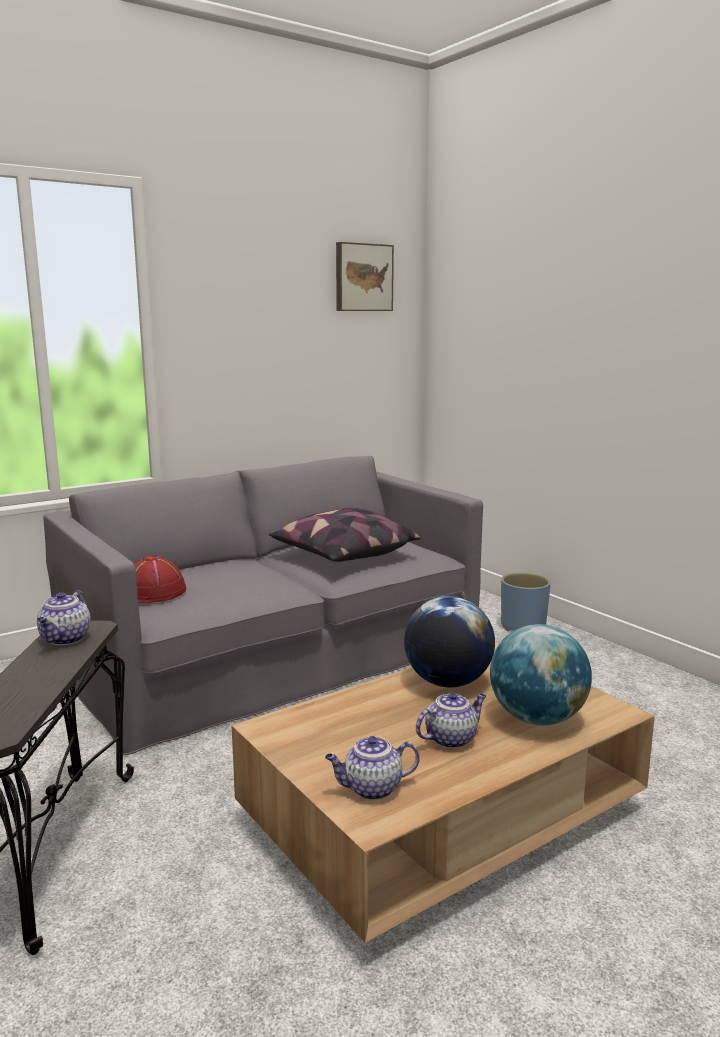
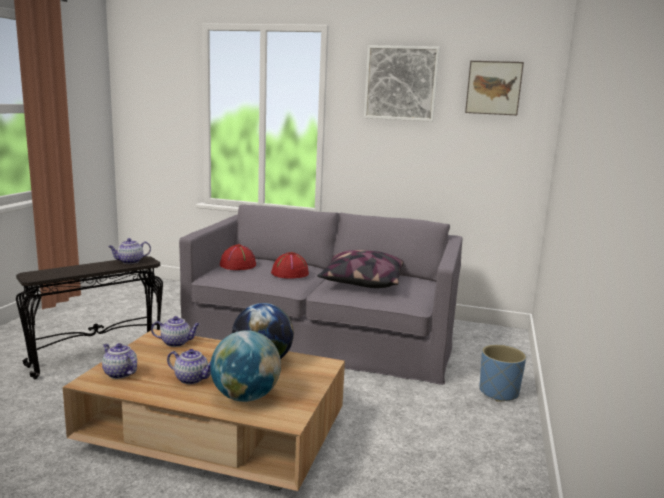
camera: 50 degrees right, 0 degrees up
none -> teapot [151,316,200,347]
none -> red hat [271,252,309,279]
none -> picture [364,45,440,122]

